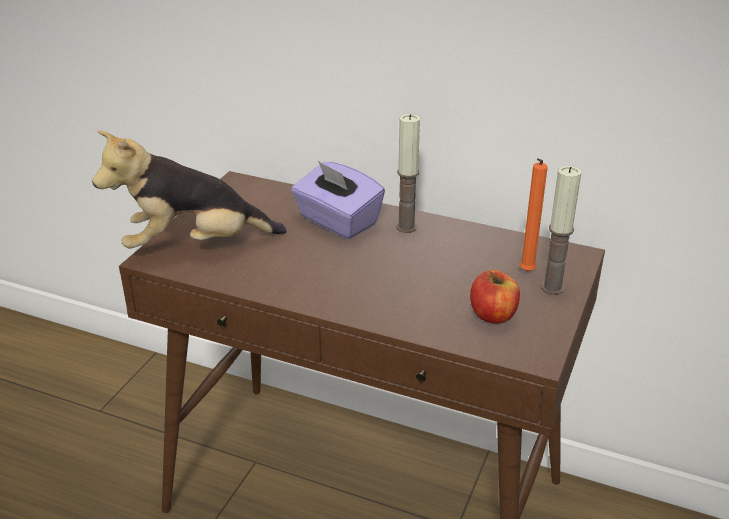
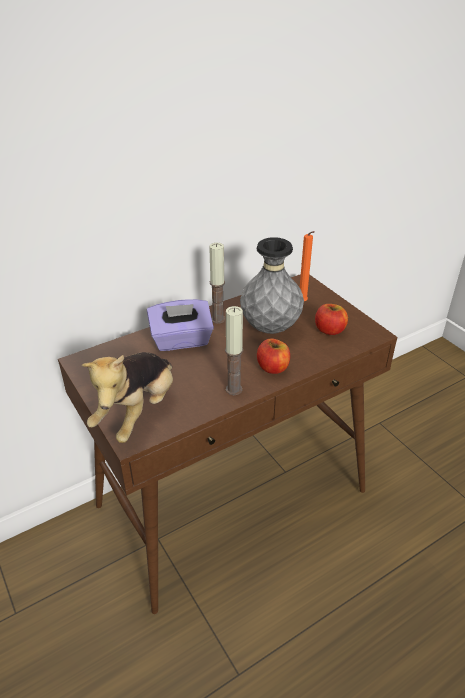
camera: 55 degrees left, 5 degrees up
candle [541,166,581,295] -> candle moved to [225,306,243,395]
none -> grey vase [240,237,304,334]
none -> apple [257,338,290,374]

